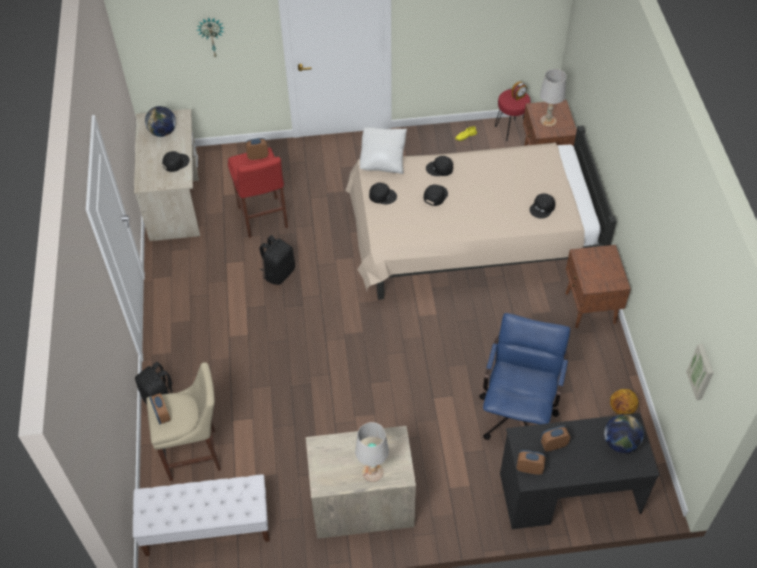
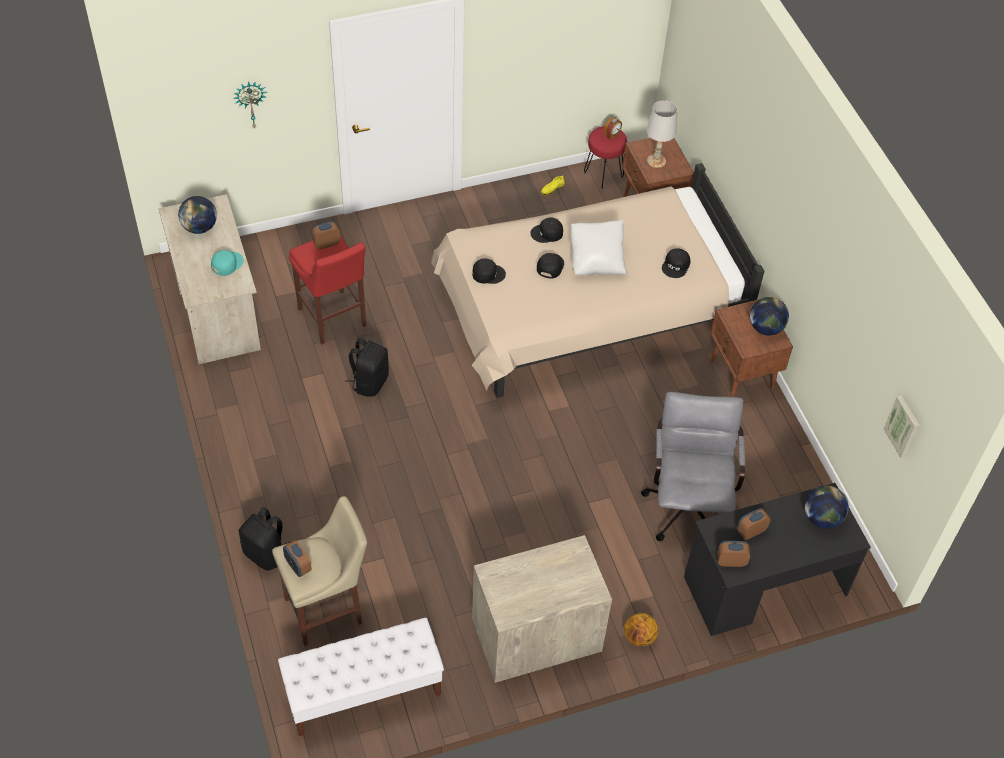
camera: 15 degrees left, 0 degrees up
black cap [162,151,190,172] -> turquoise cap [211,250,244,276]
white table lamp [355,422,389,482] -> none
white pillow [360,127,407,174] -> white pillow moved to [570,220,627,275]
blue office chair [479,313,570,440] -> grey office chair [641,392,745,541]
basketball [610,389,638,415] -> basketball moved to [624,613,658,646]
none -> globe [750,297,789,336]

